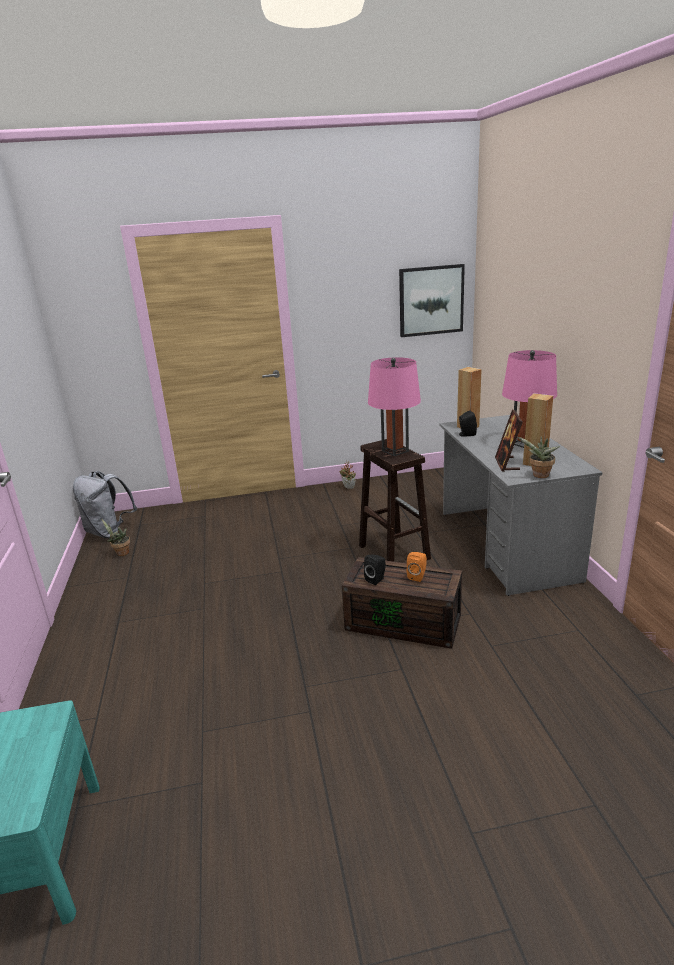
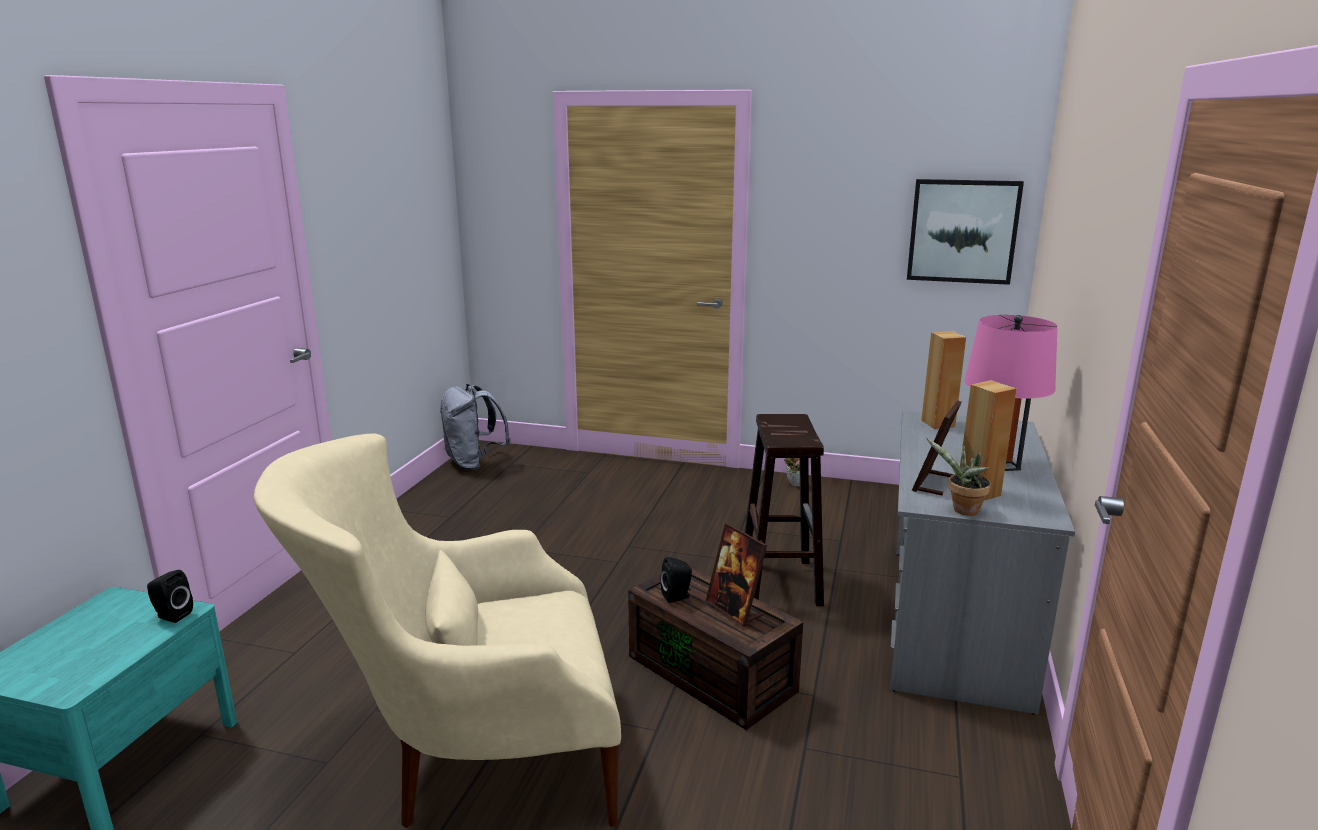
camera: 25 degrees right, 5 degrees down
potted plant [101,518,130,556] -> none
pink table lamp [368,357,421,456] -> none
orange speaker [407,552,427,582] -> picture frame [706,523,767,627]
black speaker [459,410,477,437] -> black speaker moved to [147,570,193,623]
none -> beige armchair [254,434,621,828]

